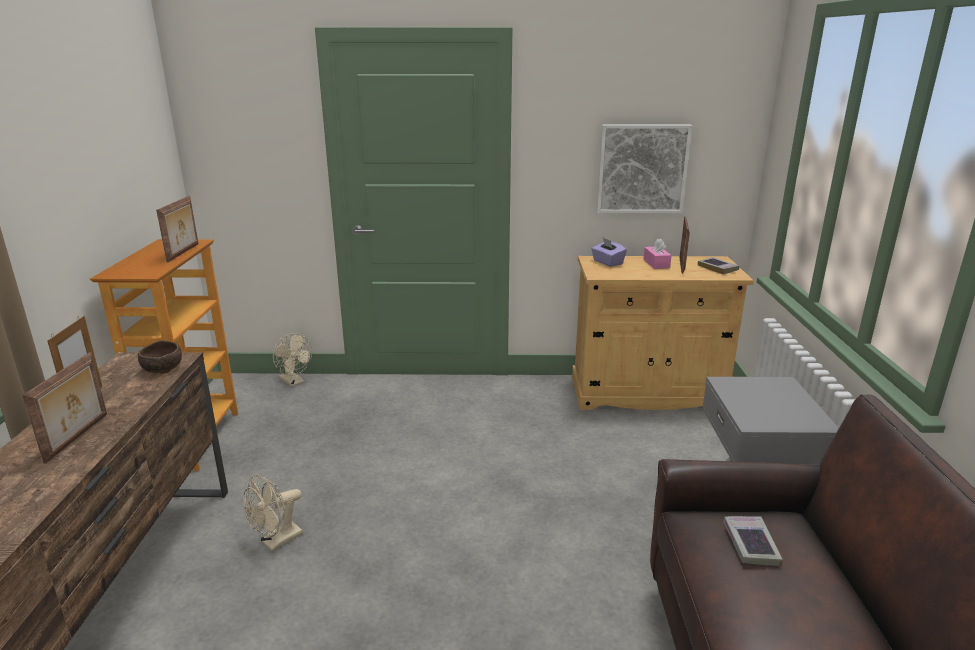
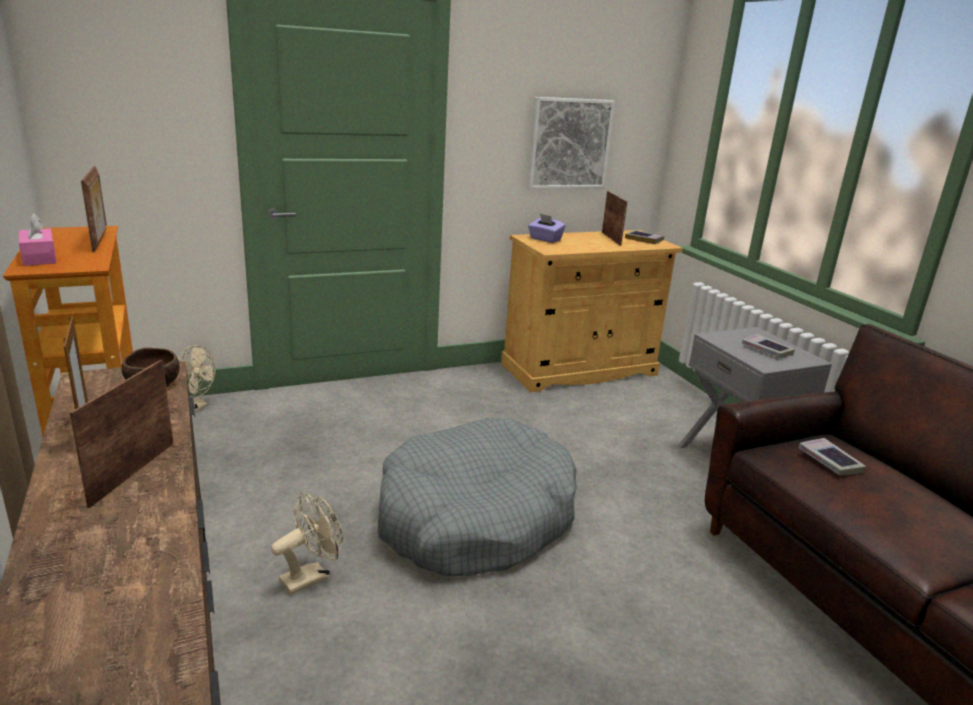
camera: 25 degrees left, 0 degrees up
picture frame [22,352,107,464] -> picture frame turned 150 degrees counterclockwise [70,360,173,508]
beige fan [243,475,303,551] -> beige fan turned 150 degrees counterclockwise [271,492,343,595]
pink tissue box [643,238,671,269] -> pink tissue box moved to [19,213,57,266]
none -> grey dog bed [378,418,577,576]
none -> book [742,334,795,358]

